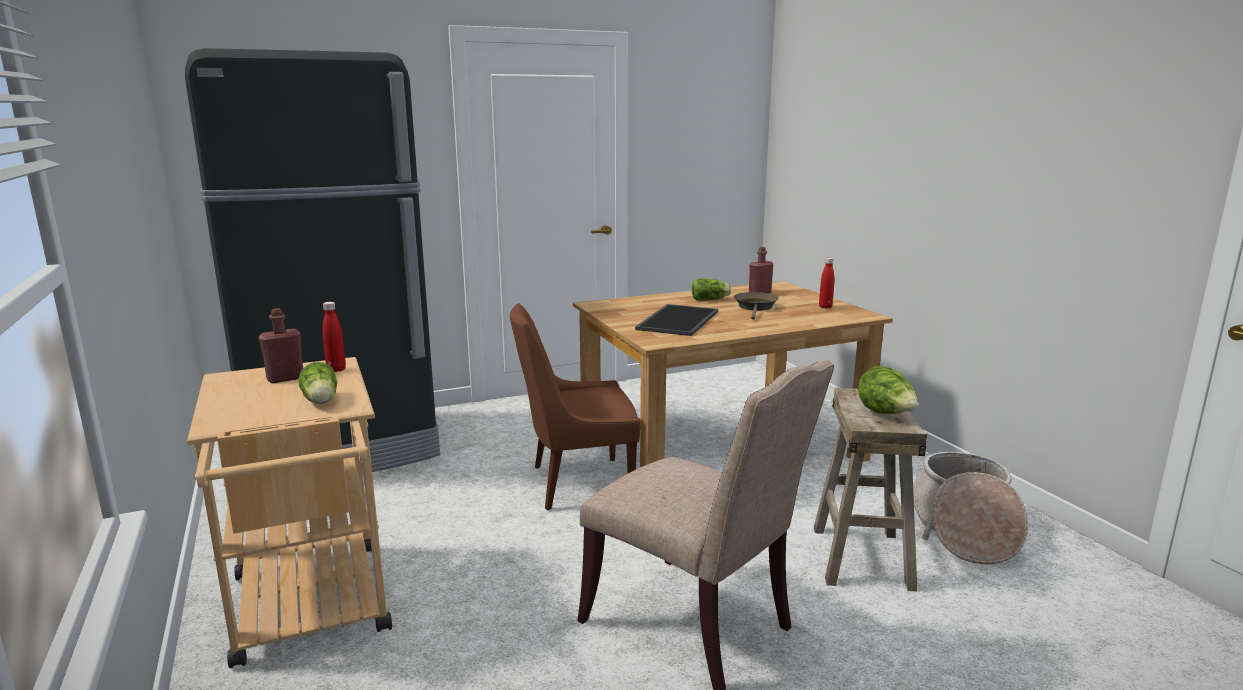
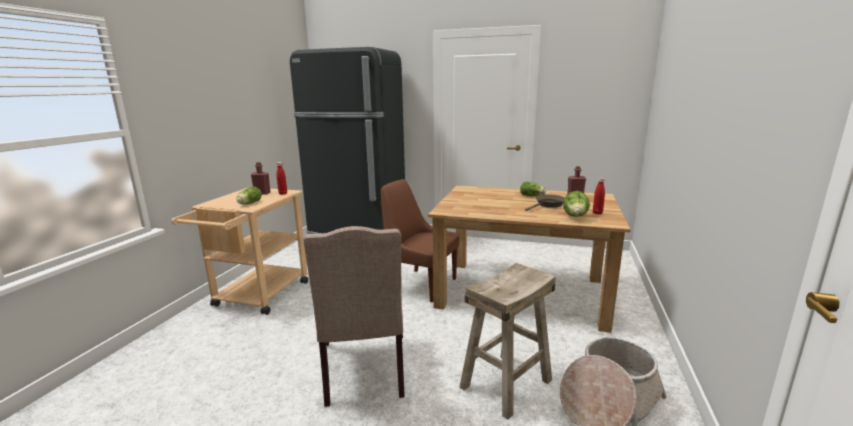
camera: 40 degrees right, 0 degrees up
tray [635,304,718,336] -> none
lettuce [858,366,918,414] -> lettuce moved to [563,191,590,217]

